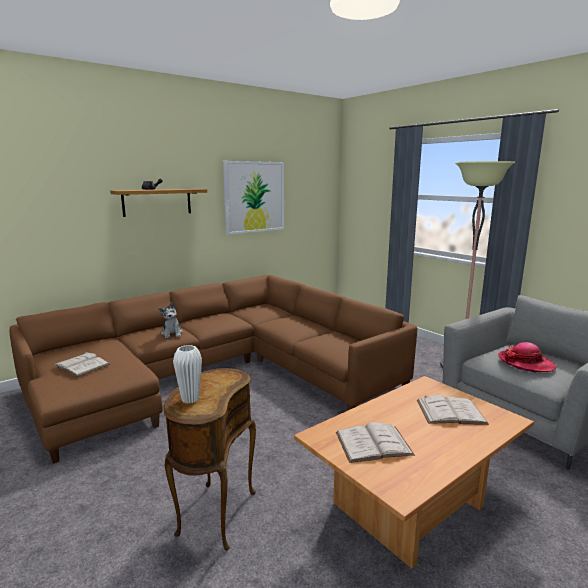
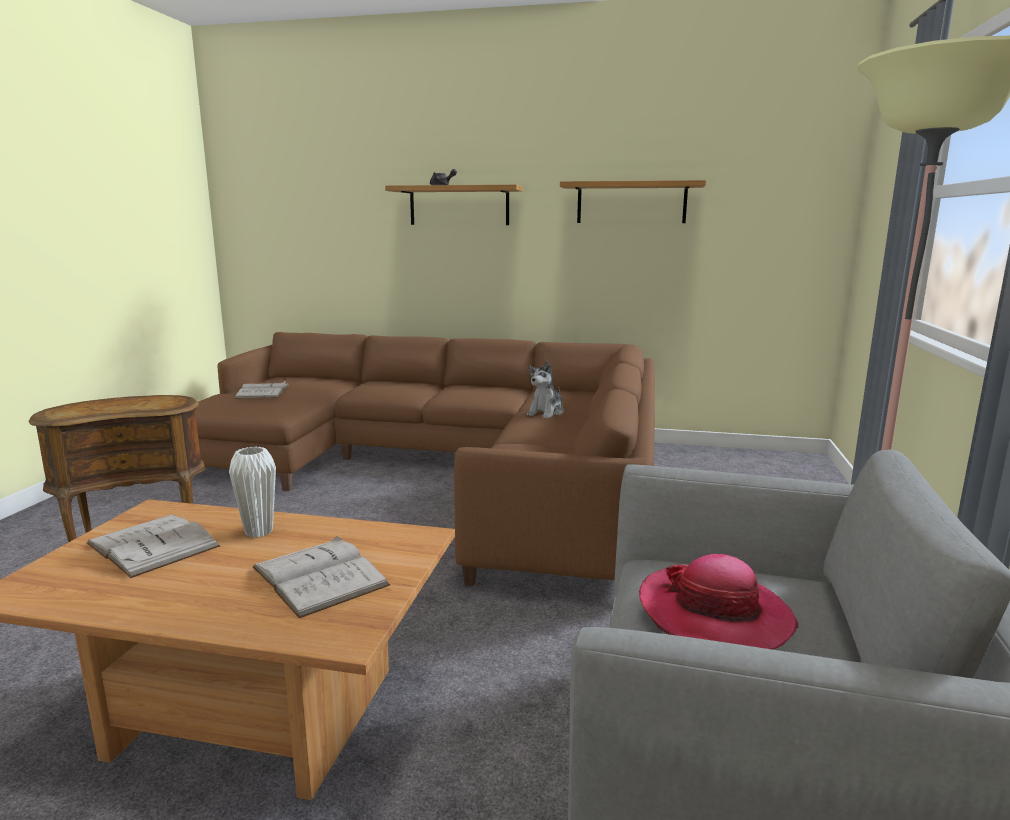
camera: 50 degrees right, 0 degrees up
plush toy [159,302,183,338] -> plush toy moved to [527,361,564,418]
white vase [173,345,202,404] -> white vase moved to [229,447,276,538]
picture [223,161,284,234] -> shelf [560,180,706,223]

